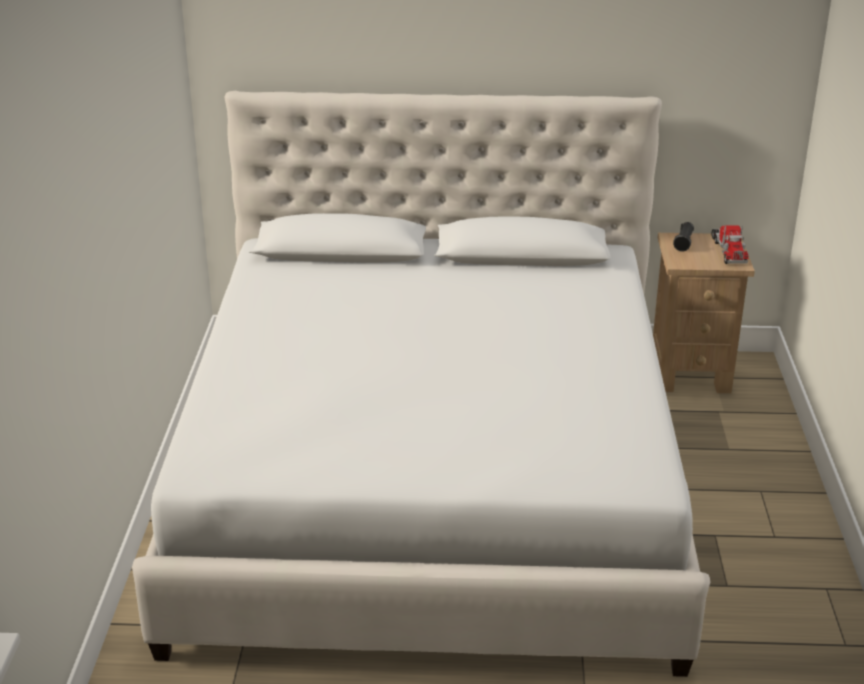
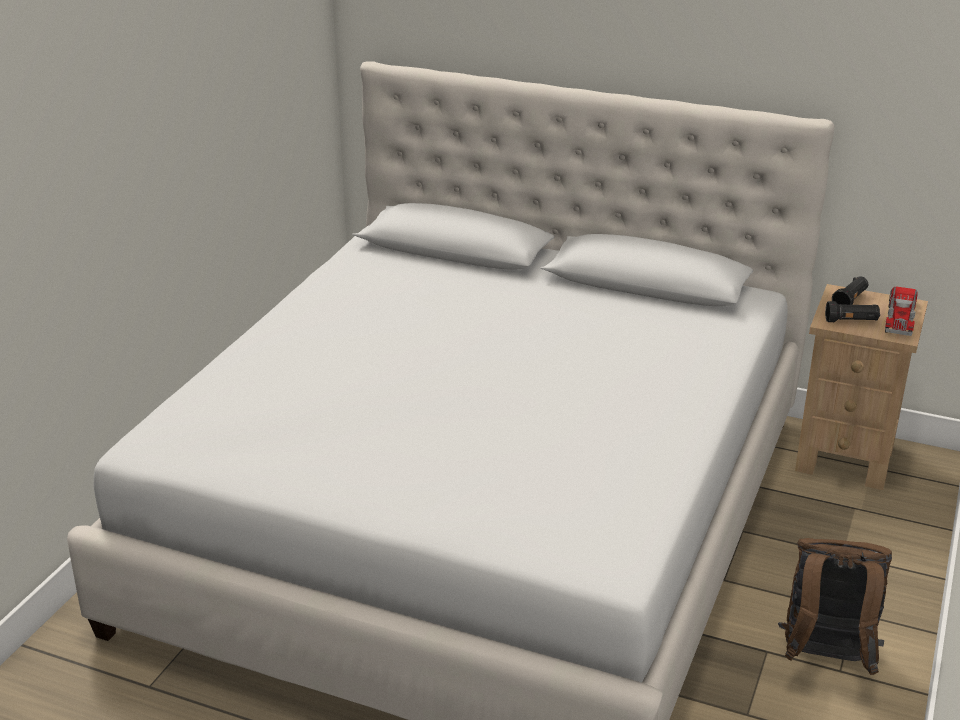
camera: 20 degrees right, 0 degrees up
none -> brown backpack [778,538,892,675]
none -> black flashlight [825,301,880,322]

